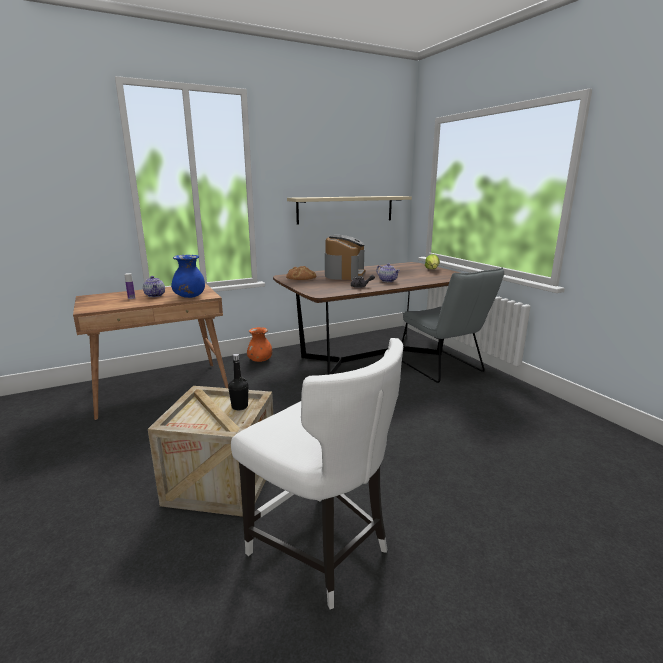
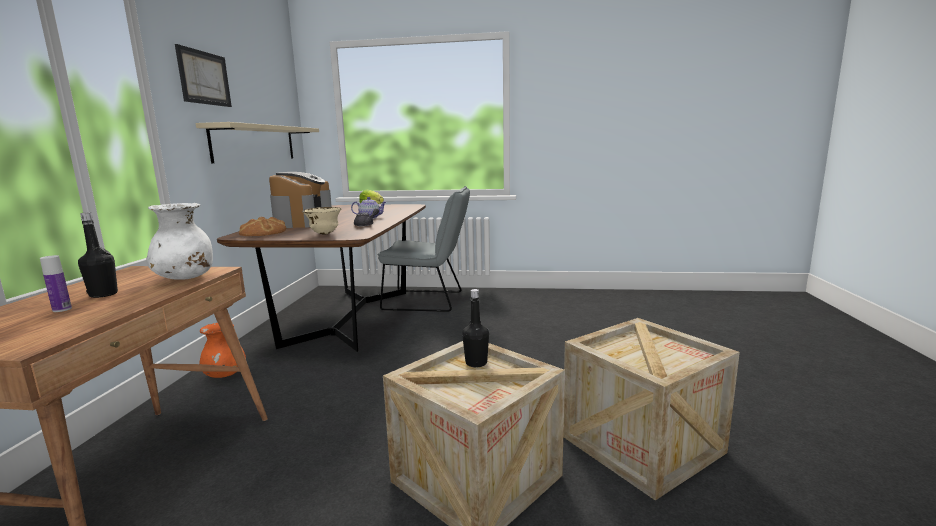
camera: 55 degrees left, 5 degrees down
teapot [143,276,165,297] -> black bottle [78,212,118,298]
blue vase [171,255,205,298] -> white vase [147,203,213,280]
white chair [231,338,403,609] -> crate [563,318,740,500]
coffee machine [325,235,366,280] -> coffee machine turned 45 degrees clockwise [269,172,332,228]
none -> picture [175,44,232,107]
none -> beige bowl [302,207,341,235]

